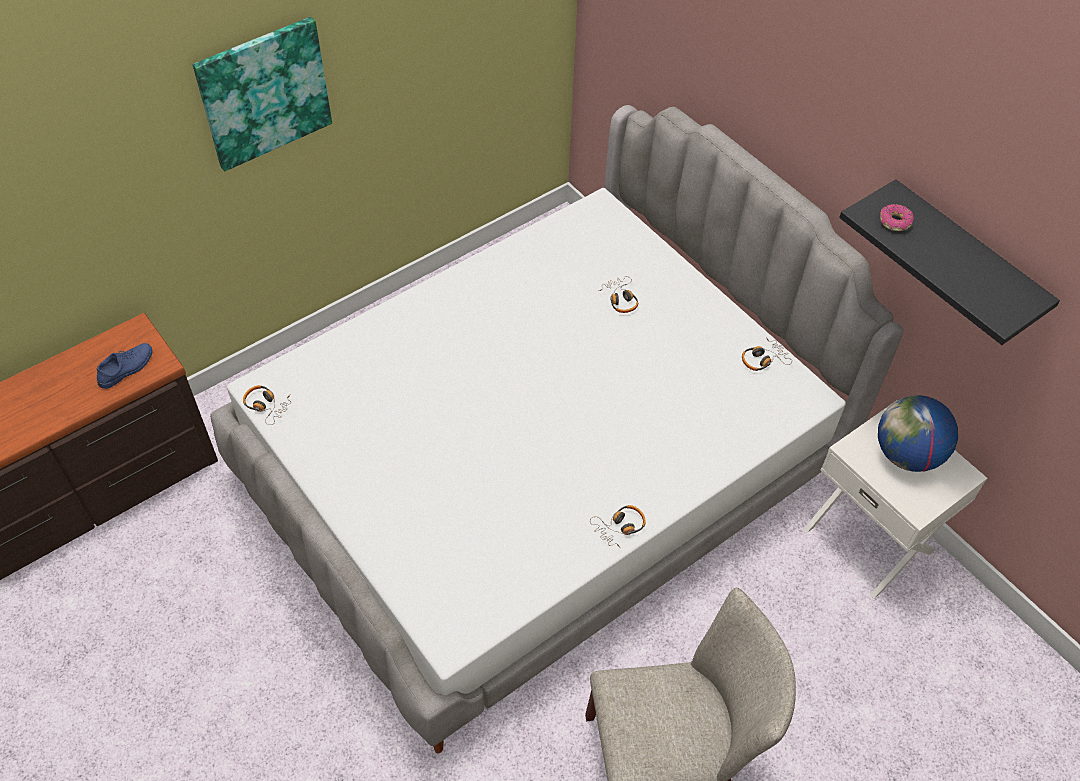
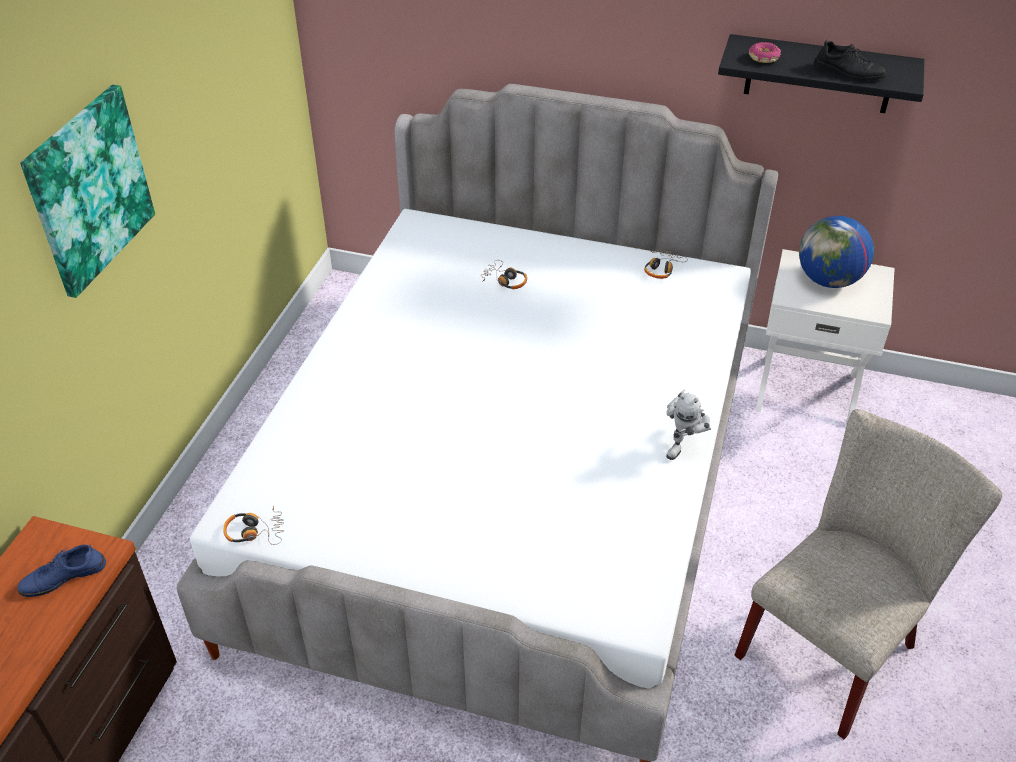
camera: 35 degrees left, 10 degrees down
blue shoe [96,343,152,389] -> blue shoe turned 120 degrees counterclockwise [17,545,106,597]
headphones [590,505,646,549] -> toy robot [666,390,711,460]
none -> black shoe [814,40,886,81]

